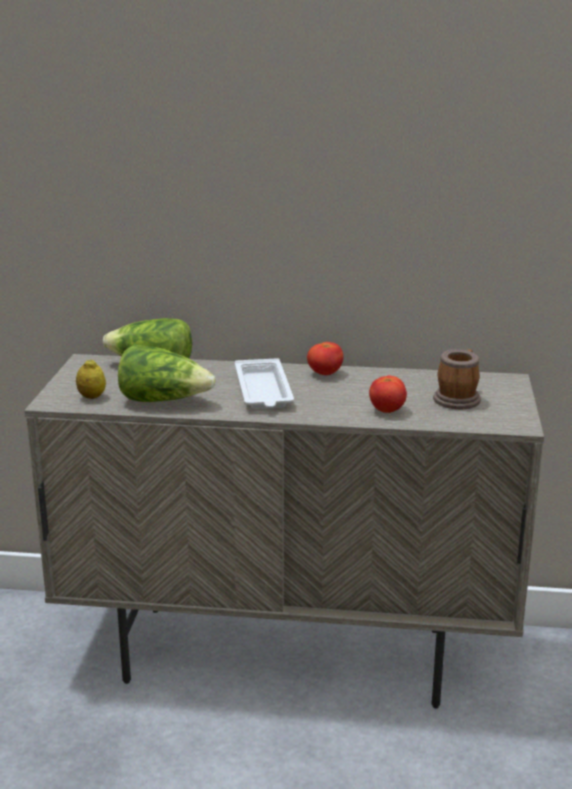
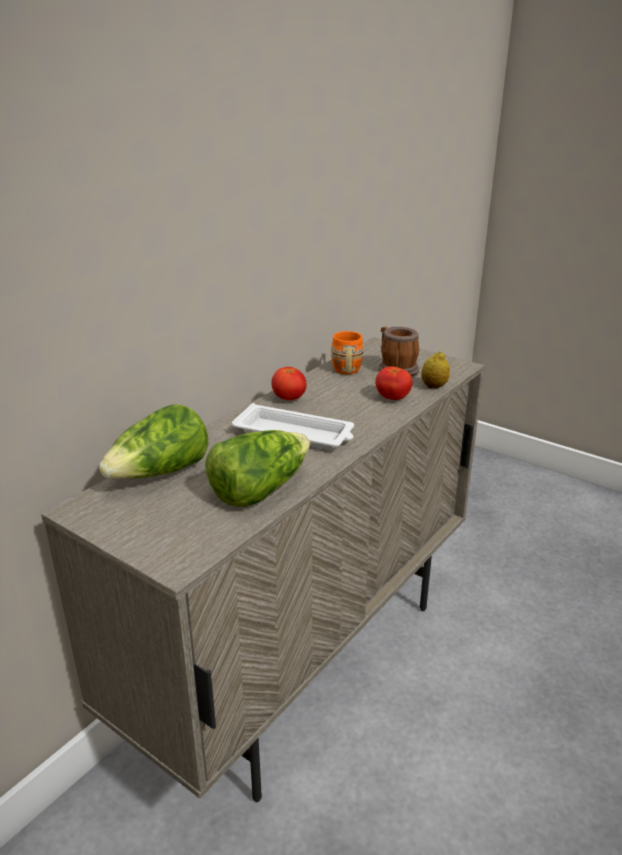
camera: 60 degrees left, 5 degrees up
lemon [76,359,106,399] -> lemon moved to [421,351,450,388]
none -> orange mug [331,331,364,374]

